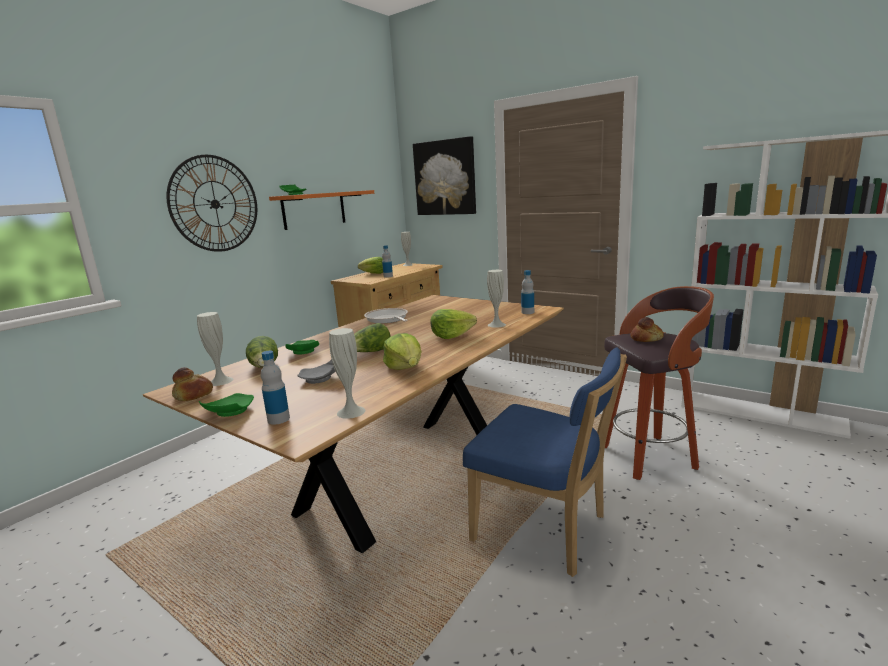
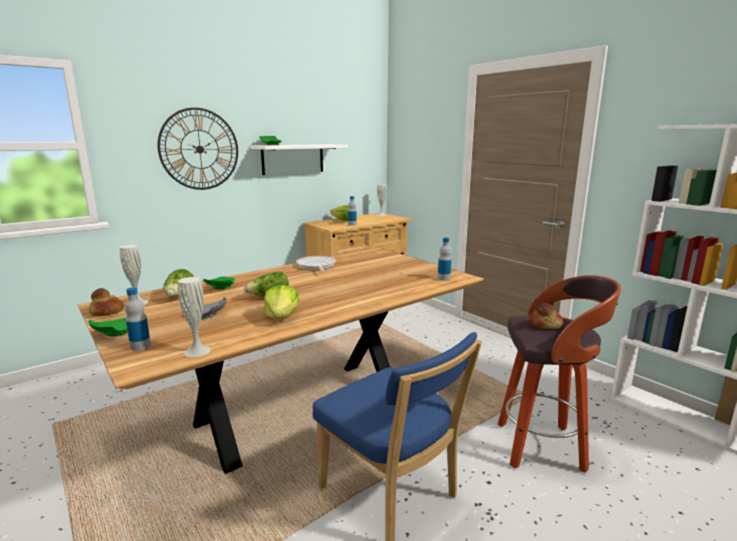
camera: 15 degrees right, 0 degrees up
orange shelf [269,190,374,230] -> white shelf [250,144,348,175]
picture [413,136,476,215] -> none
lettuce [430,309,477,339] -> none
white vase [487,270,506,328] -> none

